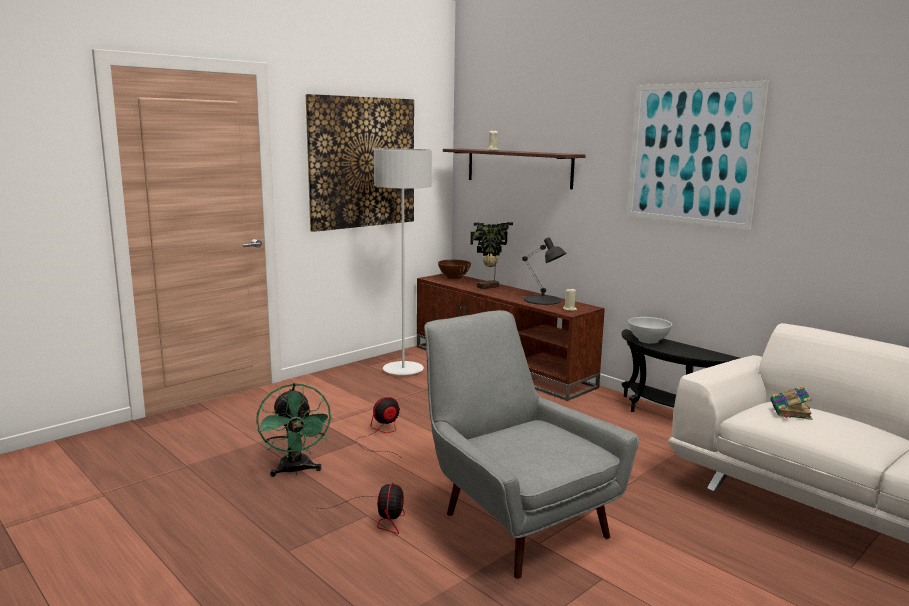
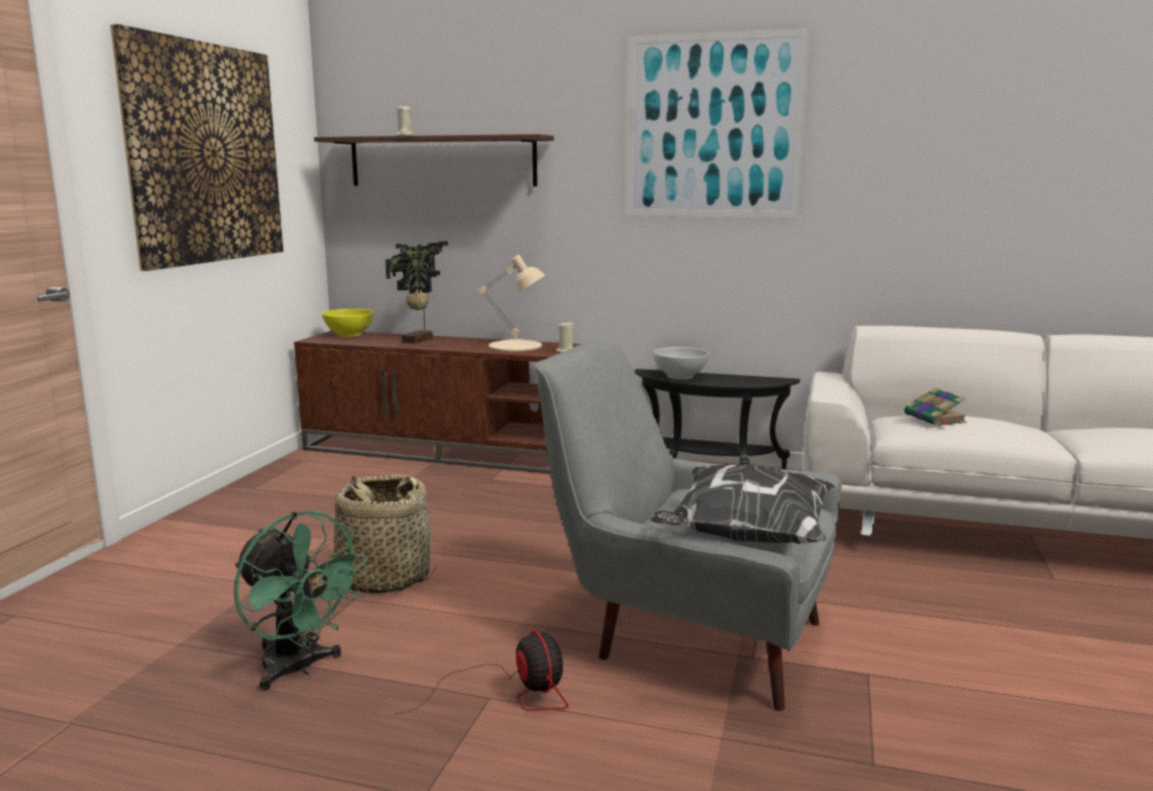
camera: 30 degrees left, 0 degrees up
fan [356,397,400,456] -> basket [324,474,437,594]
grey floor lamp [374,148,432,376] -> none
brown bowl [438,260,471,279] -> yellow bowl [322,309,374,337]
black table lamp [522,237,566,305] -> beige table lamp [479,255,545,351]
none -> pillow [650,464,835,544]

